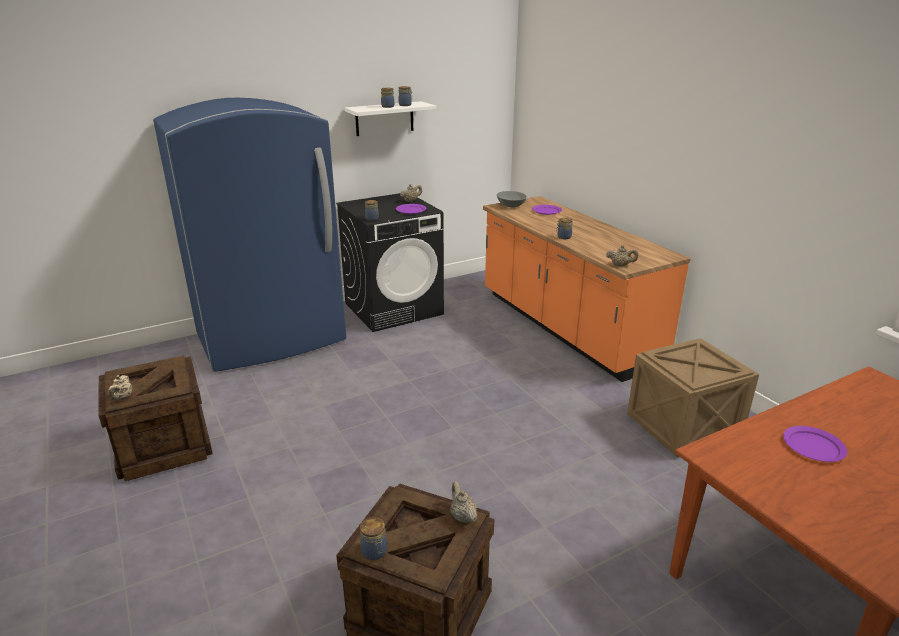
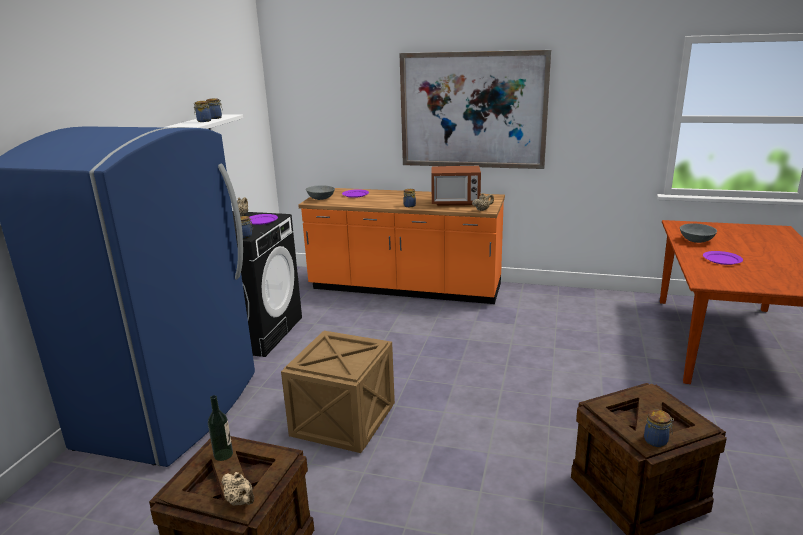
camera: 45 degrees left, 5 degrees down
beige teapot [450,481,477,523] -> none
crate [627,339,759,457] -> crate moved to [281,331,395,453]
none -> bottle [208,395,233,461]
none -> picture [399,50,551,169]
none -> microwave [431,166,481,206]
none -> grey bowl [680,223,717,243]

